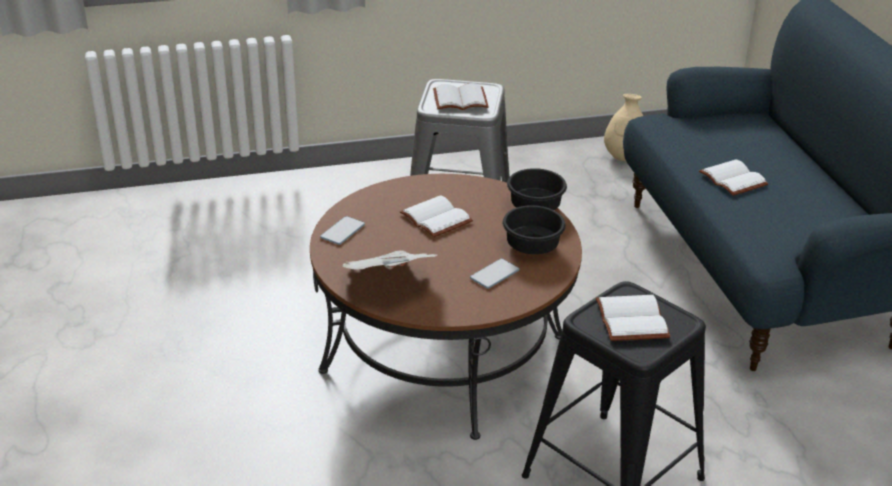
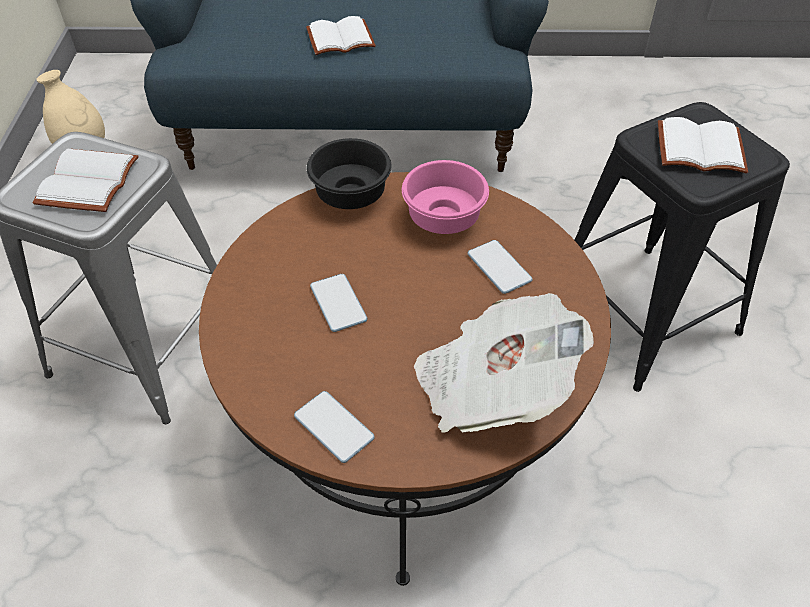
camera: 75 degrees left, 15 degrees up
white book [400,195,473,238] -> phone [310,274,367,332]
black bowl [503,205,566,254] -> pink bowl [402,160,489,234]

